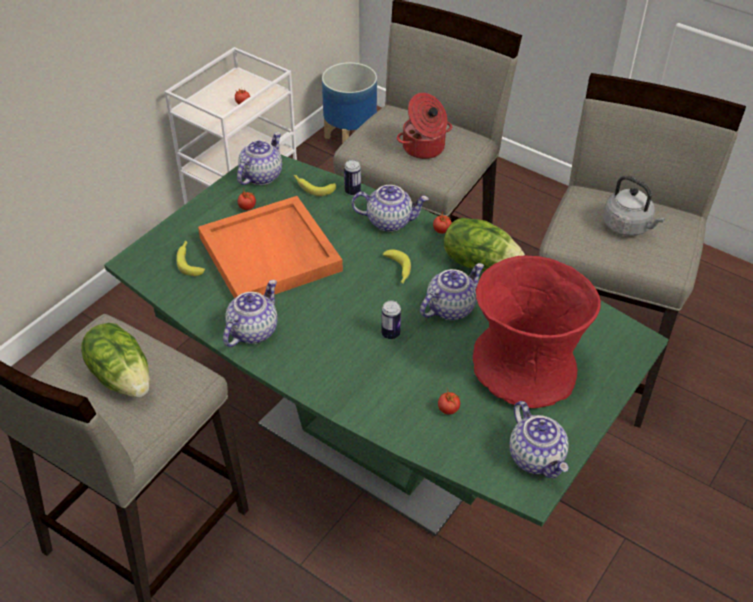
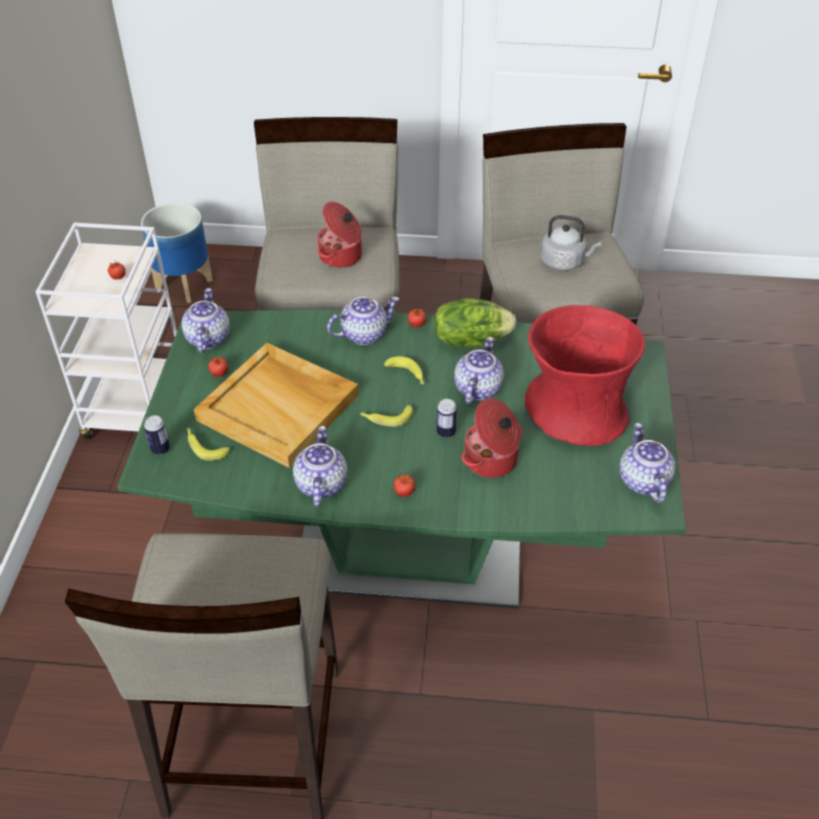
camera: 30 degrees left, 0 degrees up
lettuce [81,323,150,397] -> none
orange tray [198,196,343,299] -> beige tray [194,343,358,468]
banana [293,175,336,196] -> banana moved to [360,405,413,427]
can [344,160,361,196] -> can moved to [144,415,170,455]
tomato [438,390,460,415] -> tomato moved to [394,474,415,497]
teapot [509,401,569,479] -> teapot turned 135 degrees counterclockwise [619,423,675,503]
none -> cooking pot [462,398,522,478]

